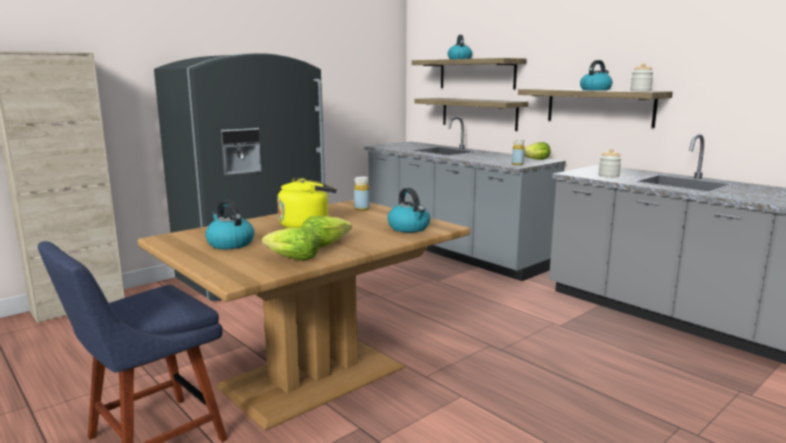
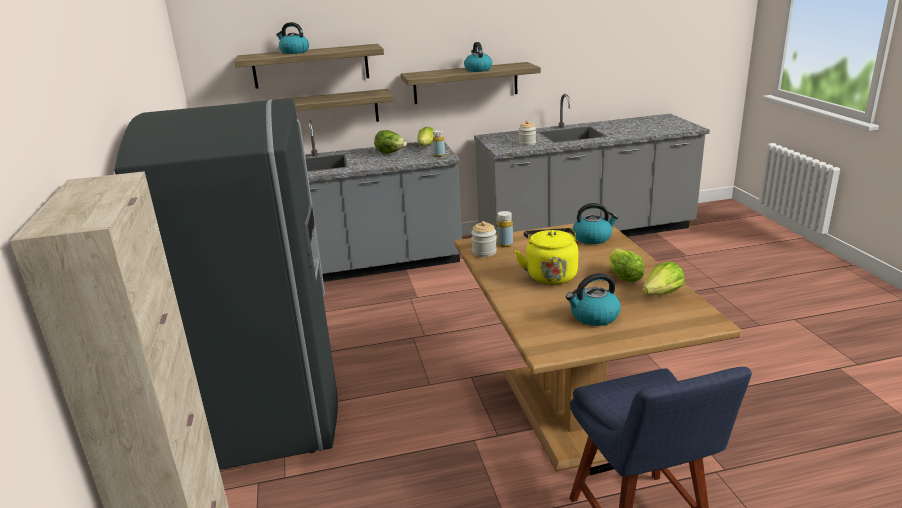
camera: 60 degrees left, 10 degrees up
jar [630,63,654,91] -> jar moved to [471,221,497,257]
none -> lettuce [374,130,407,154]

